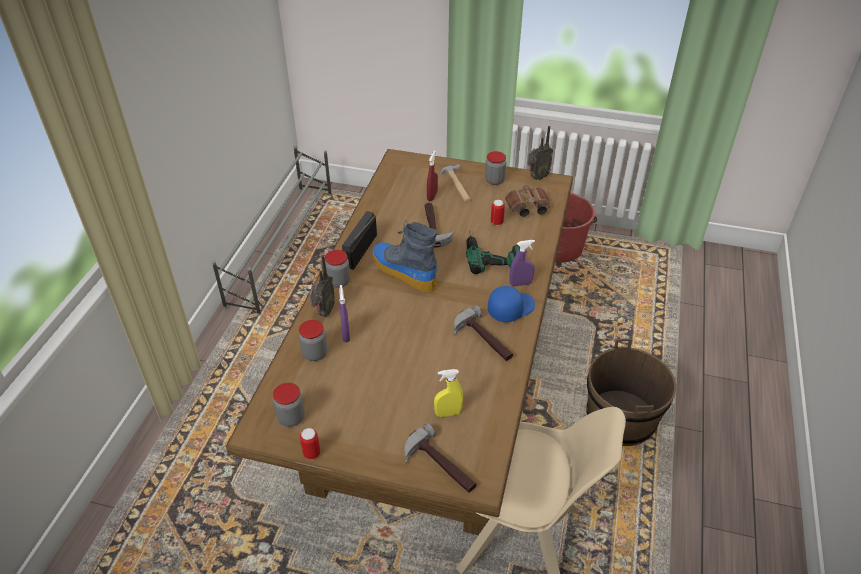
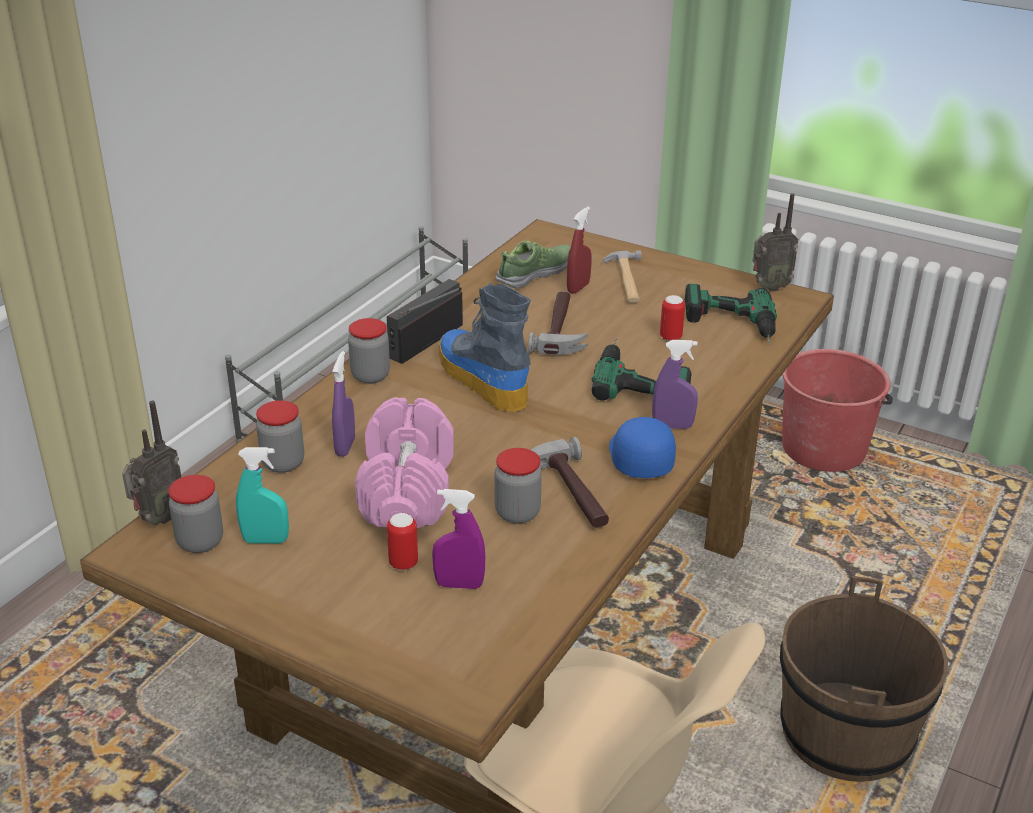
camera: 15 degrees right, 10 degrees down
can [300,428,320,459] -> can moved to [387,513,418,570]
radio [309,255,335,317] -> radio moved to [122,400,181,525]
hammer [405,423,476,493] -> none
yellow spray bottle [434,369,463,417] -> purple spray bottle [432,489,485,589]
jar [485,151,506,185] -> jar moved to [495,448,542,524]
blue cap [488,286,535,322] -> blue cap turned 75 degrees counterclockwise [609,417,676,478]
brown binoculars [505,185,551,217] -> power drill [685,284,777,346]
none -> turquoise spray bottle [236,447,289,544]
none -> pink dumbbell [355,397,454,528]
none -> shoe [495,241,571,289]

